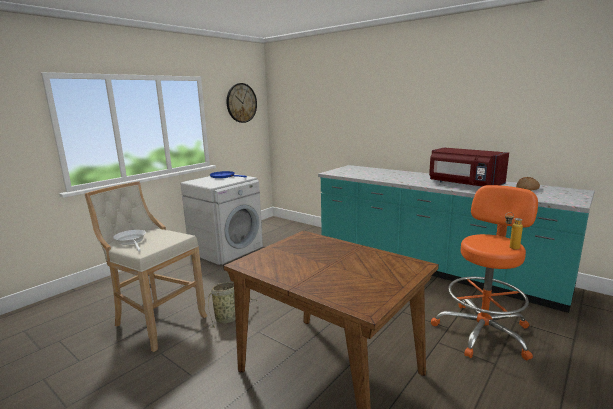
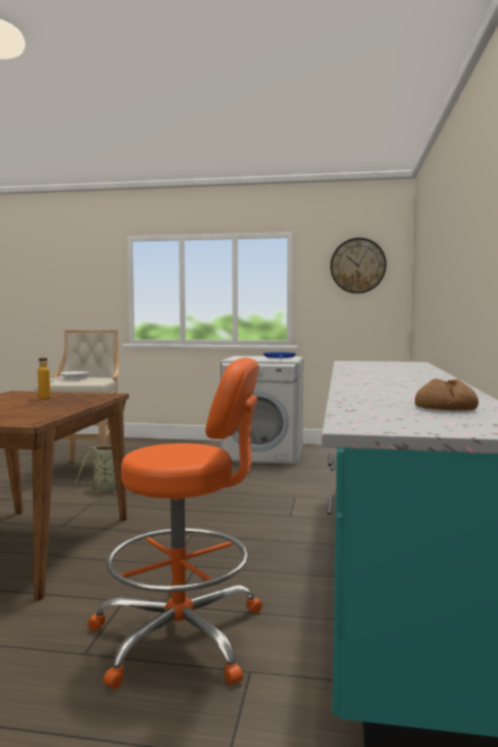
camera: 60 degrees right, 10 degrees down
red microwave [429,148,509,187] -> none
bottle [505,212,523,250] -> bottle moved to [38,358,50,399]

